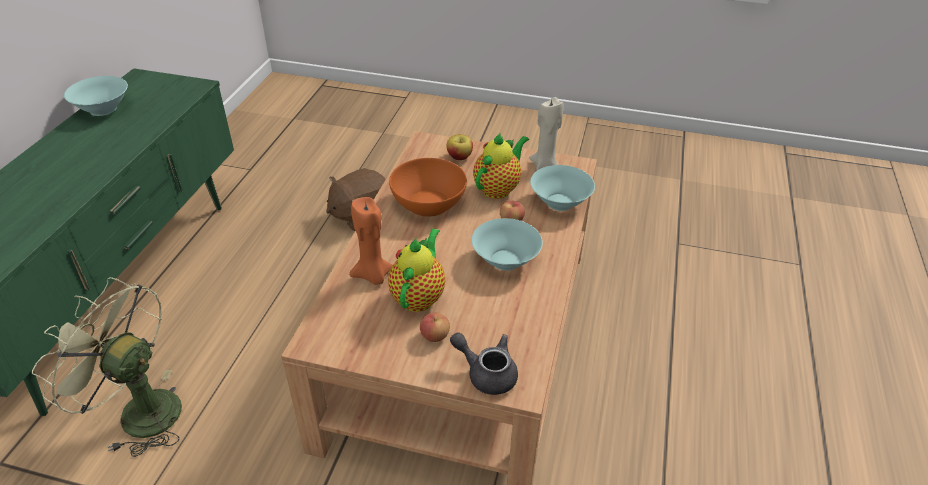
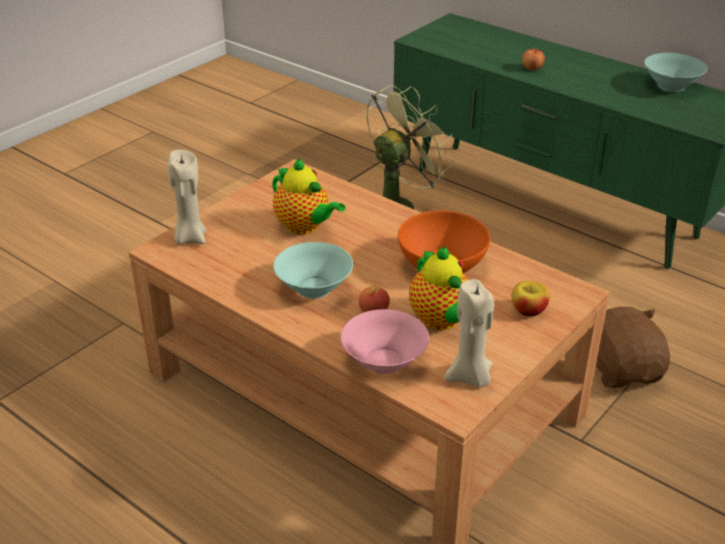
camera: 115 degrees right, 5 degrees down
orange candle [349,197,393,285] -> none
apple [420,313,450,342] -> apple moved to [522,47,545,70]
grey teapot [450,332,518,395] -> beige candle [168,150,206,244]
turquoise bowl [530,165,595,211] -> pink bowl [341,309,429,374]

